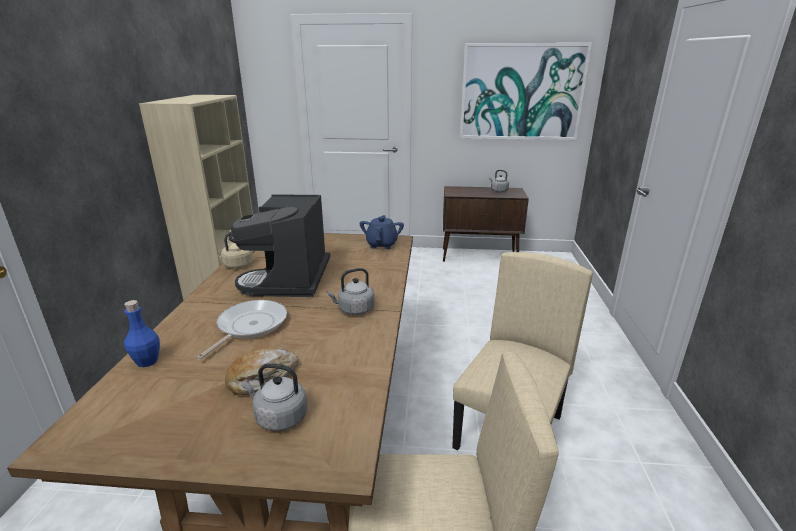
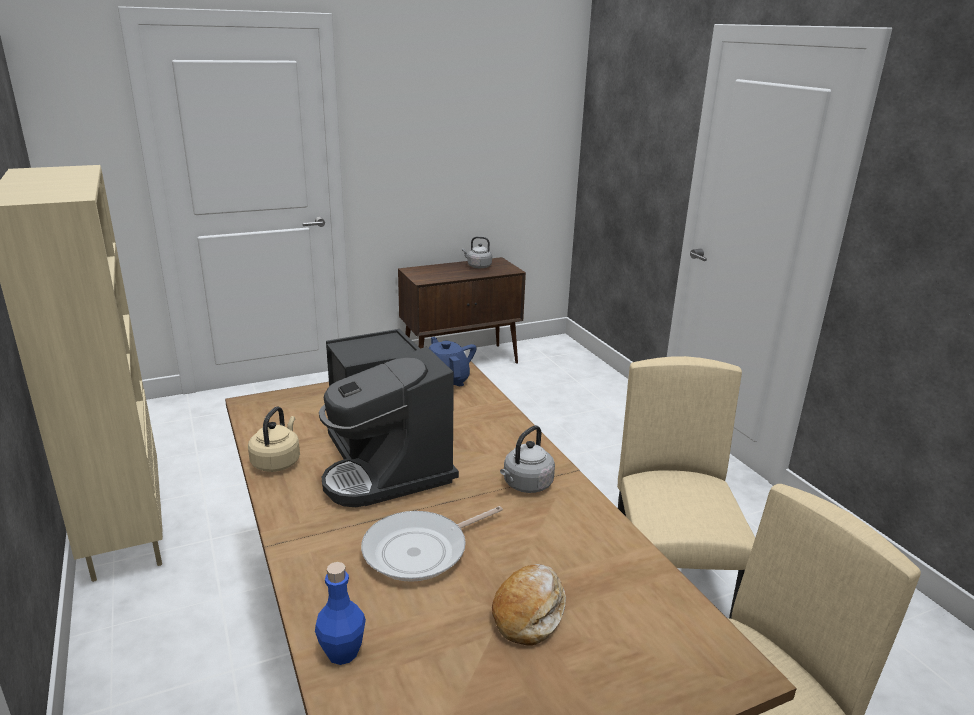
camera: 30 degrees left, 0 degrees up
frying pan [197,300,287,360] -> frying pan turned 120 degrees counterclockwise [361,506,503,582]
grey kettle [242,363,307,431] -> none
picture [460,43,592,140] -> none

